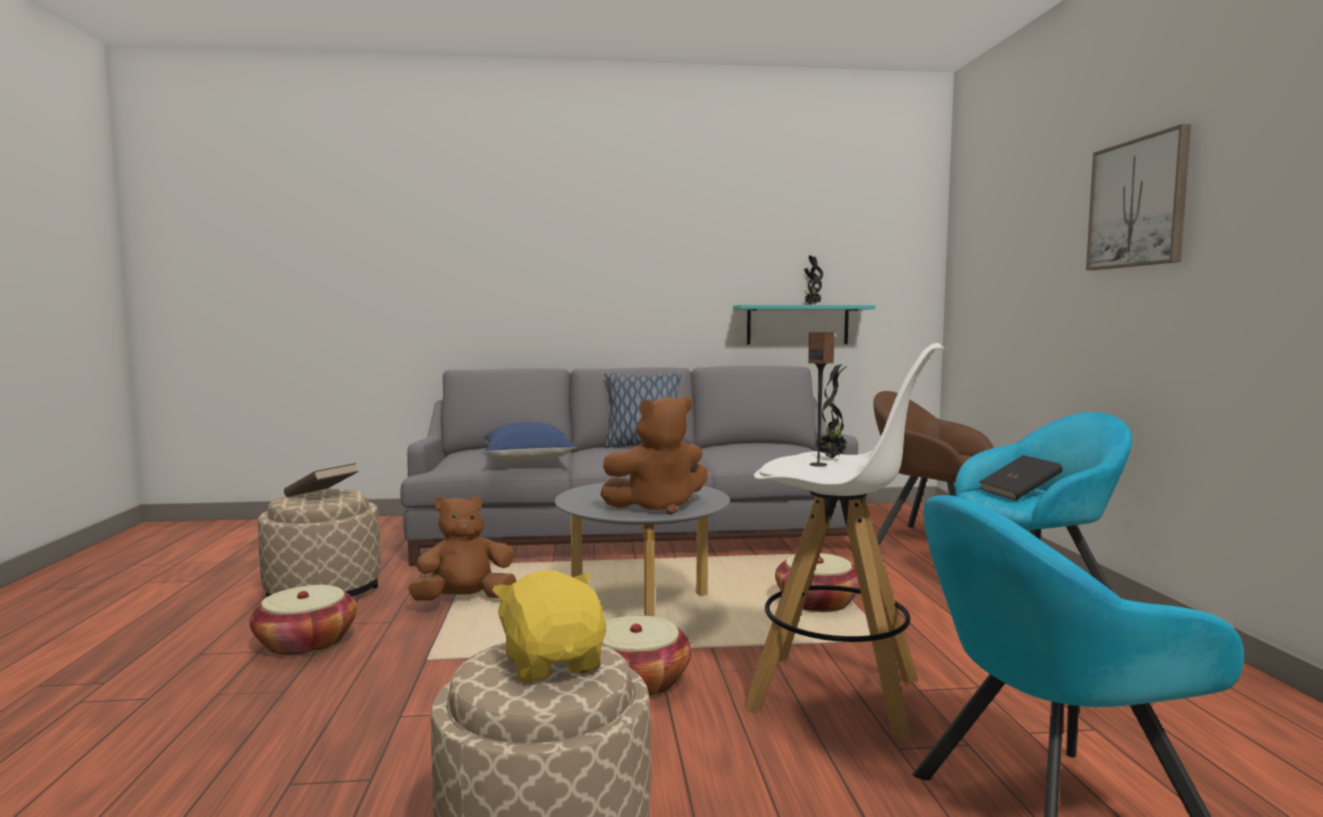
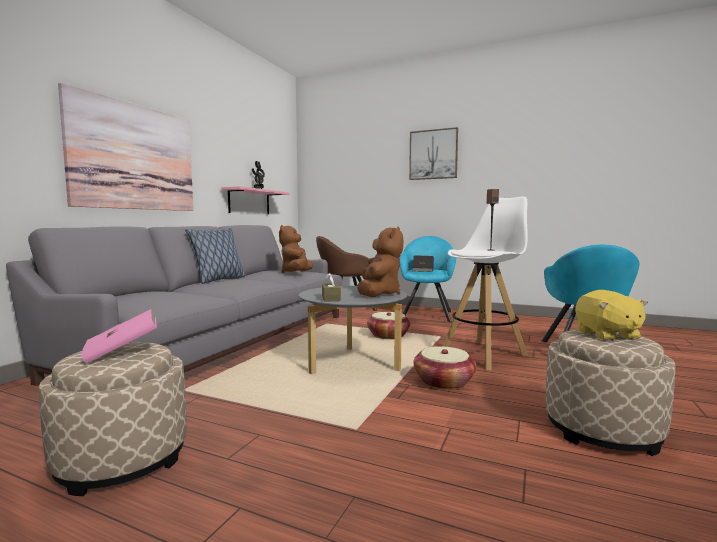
camera: 60 degrees left, 0 degrees up
basket [249,585,357,656] -> none
brown book [284,463,359,497] -> pink book [80,309,157,364]
brown plush toy [408,496,517,601] -> brown plush toy moved to [279,225,313,273]
blue pillow [482,422,576,463] -> none
yellow plush toy [492,571,606,683] -> yellow plush toy turned 105 degrees counterclockwise [576,290,648,341]
turquoise shelf [733,305,875,345] -> pink shelf [221,186,290,214]
potted plant [816,364,847,458] -> none
none -> picture [58,83,193,211]
none -> brown tissue box [322,273,341,302]

